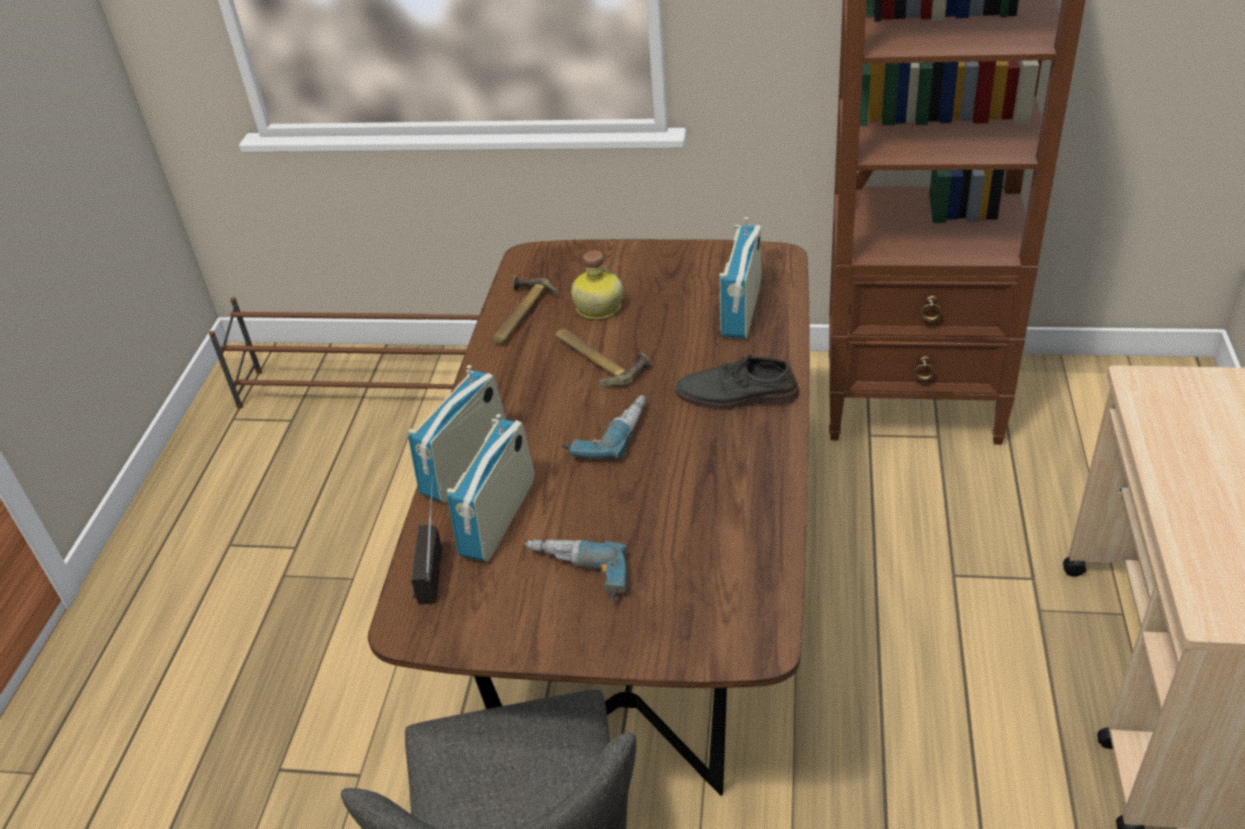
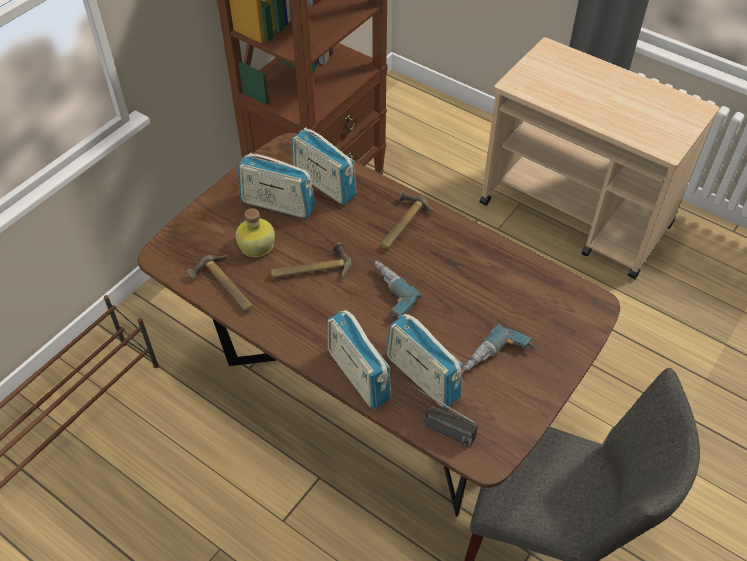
camera: 65 degrees left, 10 degrees up
grey shoe [675,353,799,410] -> hammer [380,191,432,249]
none -> radio [238,153,315,218]

